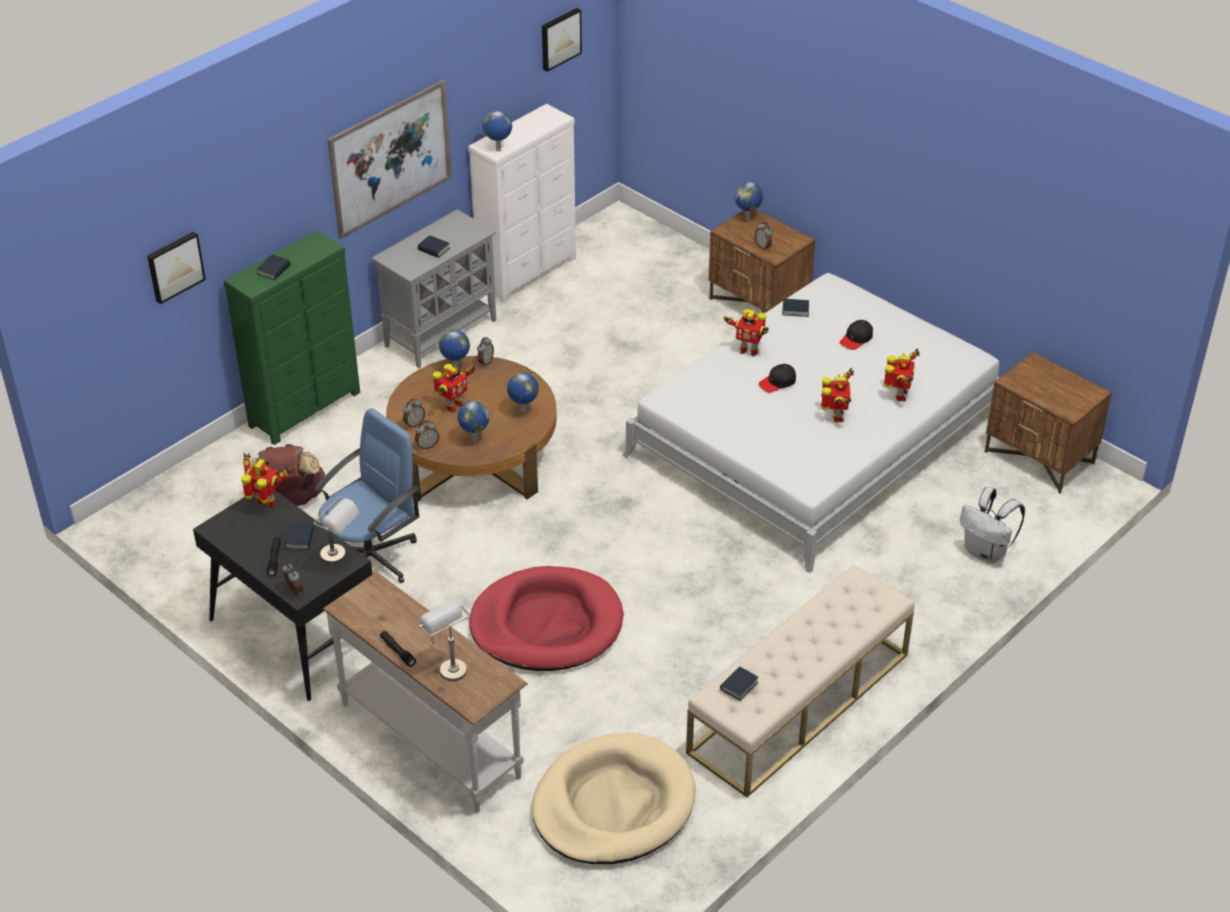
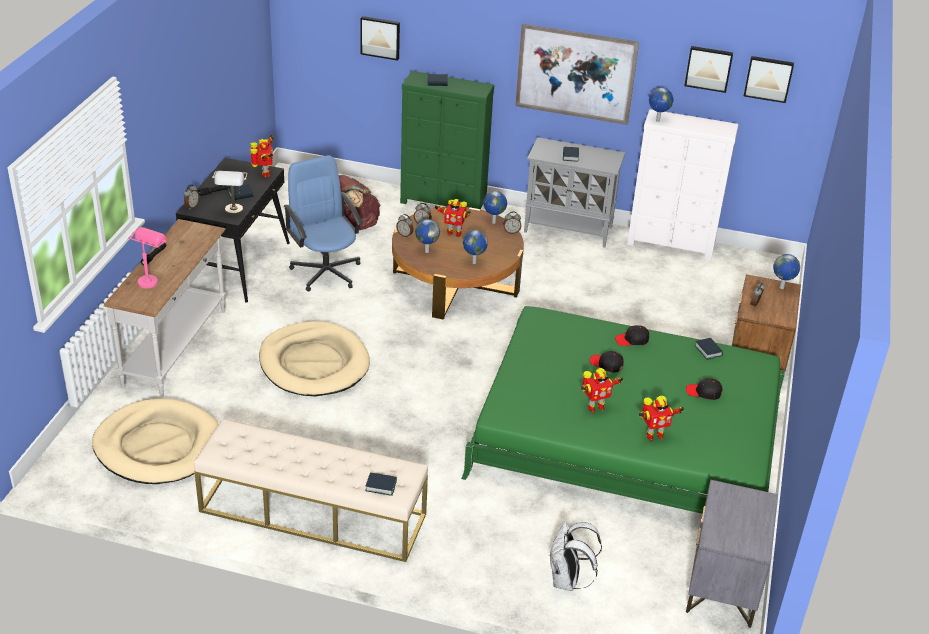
camera: 60 degrees right, 5 degrees down
blue office chair [315,408,420,583] -> blue office chair turned 135 degrees counterclockwise [284,155,363,292]
grey table lamp [418,601,470,681] -> pink table lamp [129,227,167,289]
red dog bed [469,566,624,671] -> beige dog bed [259,321,370,396]
white bed [623,273,1000,573] -> green bed [461,306,785,514]
book [720,666,759,701] -> book moved to [365,472,397,496]
toy robot [724,309,769,357] -> black cap [615,325,649,346]
brown nightstand [985,352,1112,494] -> grey nightstand [686,480,778,628]
none -> picture [684,46,733,93]

